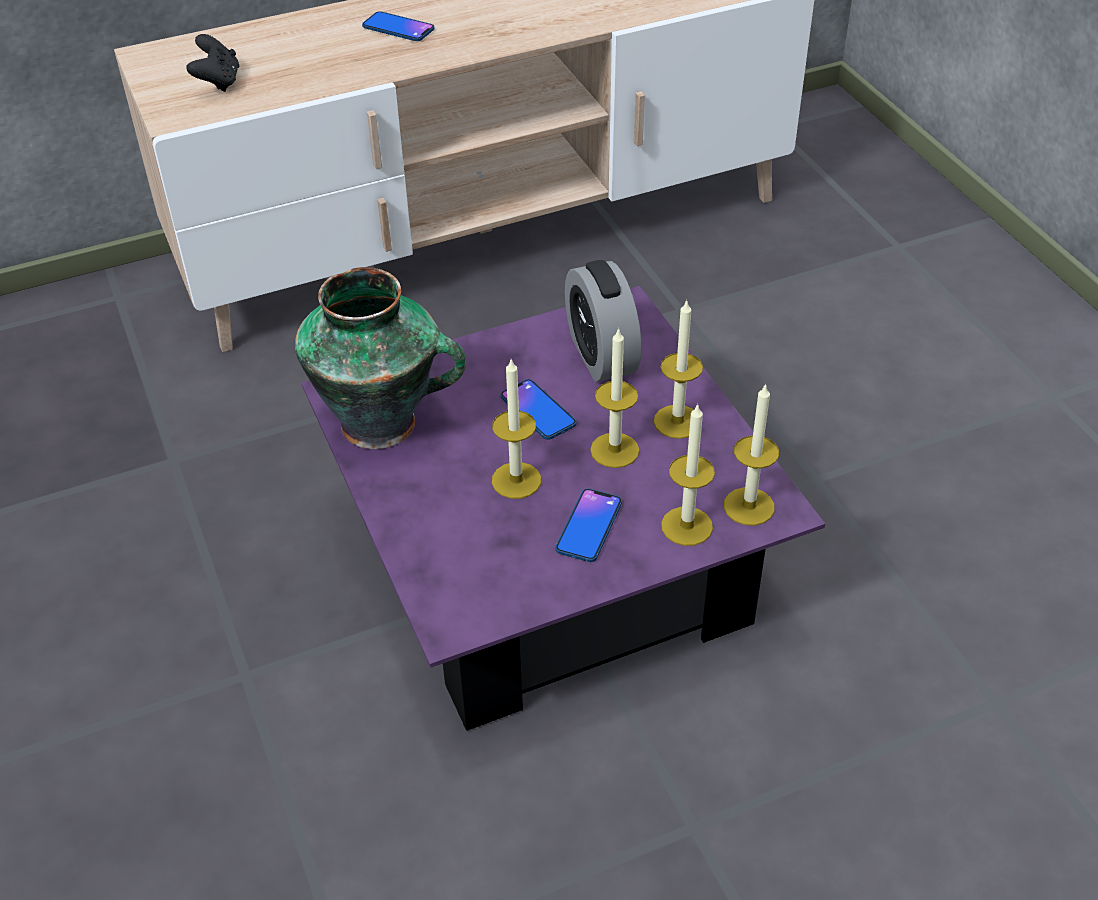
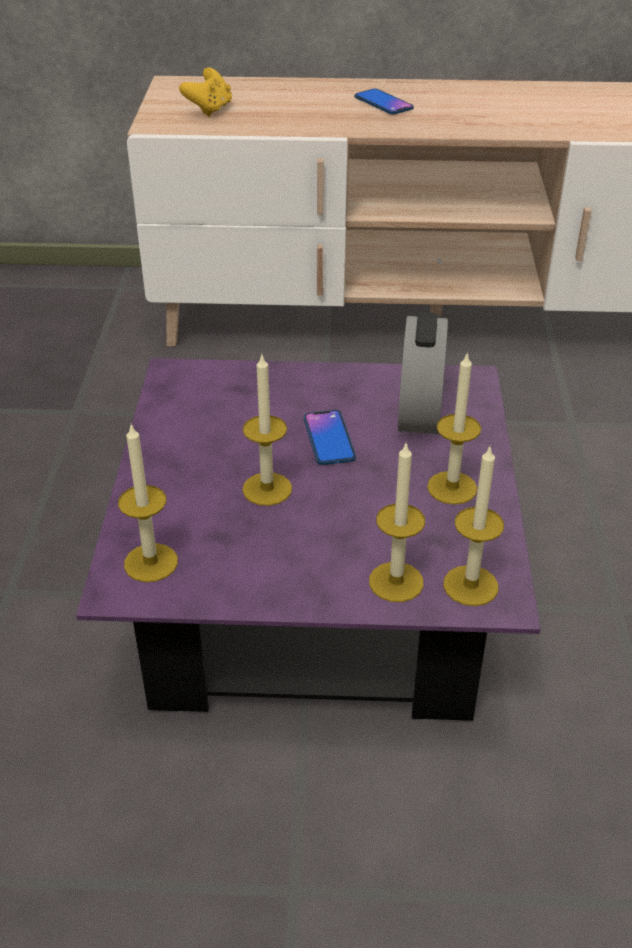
camera: 25 degrees right, 5 degrees down
black game controller [186,34,239,92] -> yellow game controller [179,67,232,117]
vase [295,267,466,449] -> none
phone [555,488,622,562] -> none
candle [590,328,640,468] -> candle moved to [118,424,178,582]

